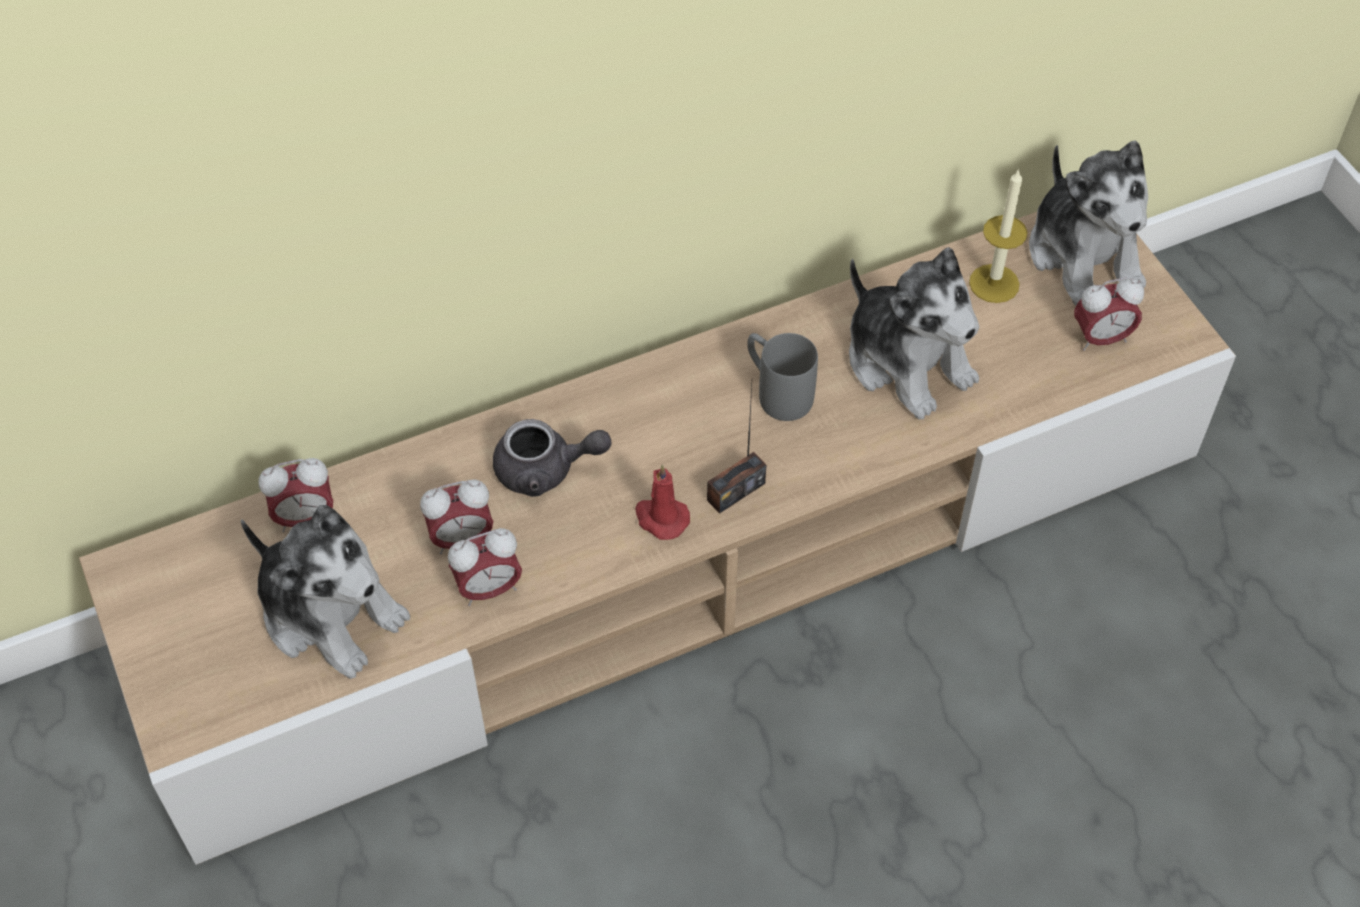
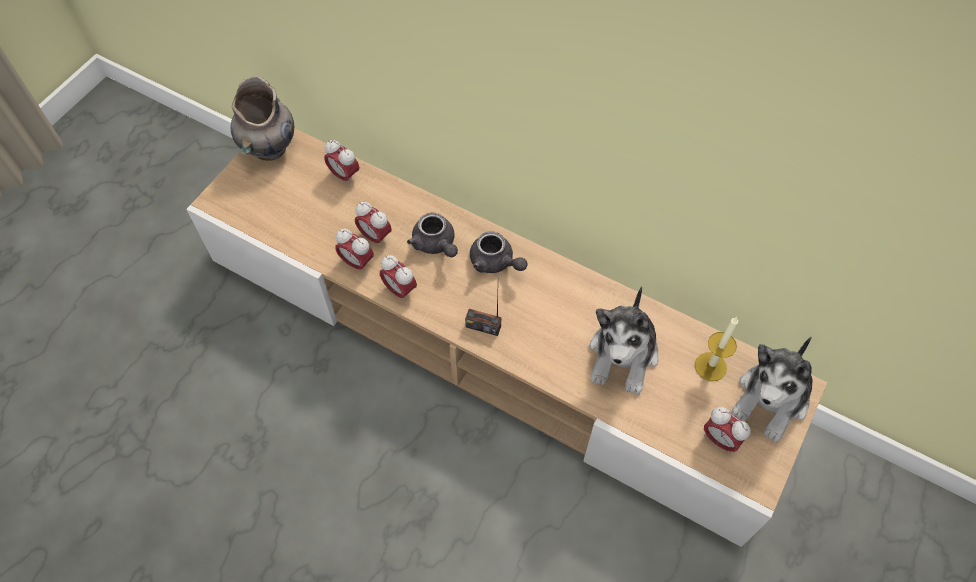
camera: 55 degrees right, 5 degrees up
plush toy [241,505,410,679] -> none
red candle [635,464,690,540] -> none
grey mug [747,333,818,421] -> none
none -> grey vase [231,76,294,161]
none -> alarm clock [380,255,417,302]
none -> grey teapot [470,231,528,273]

